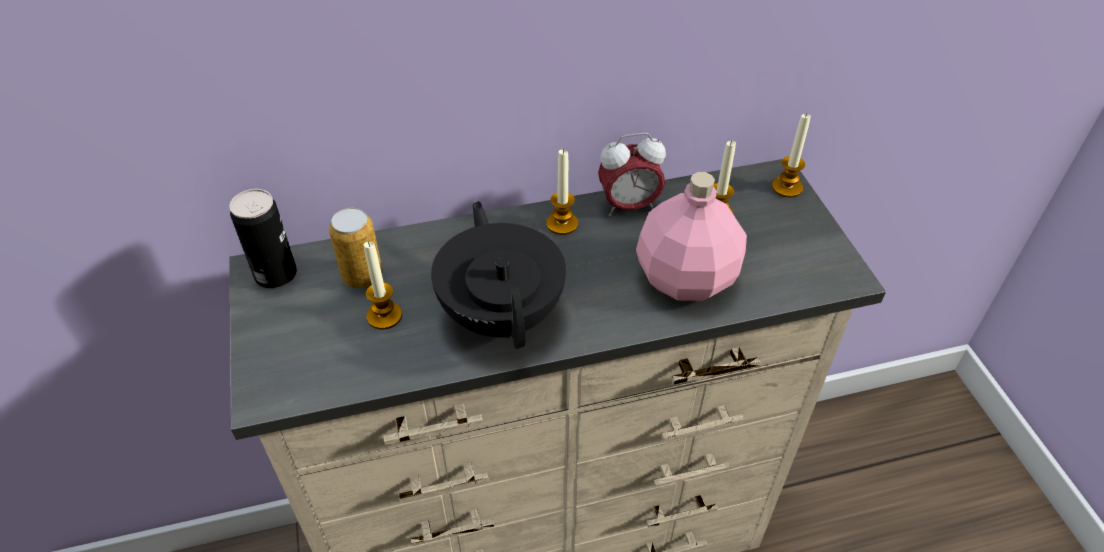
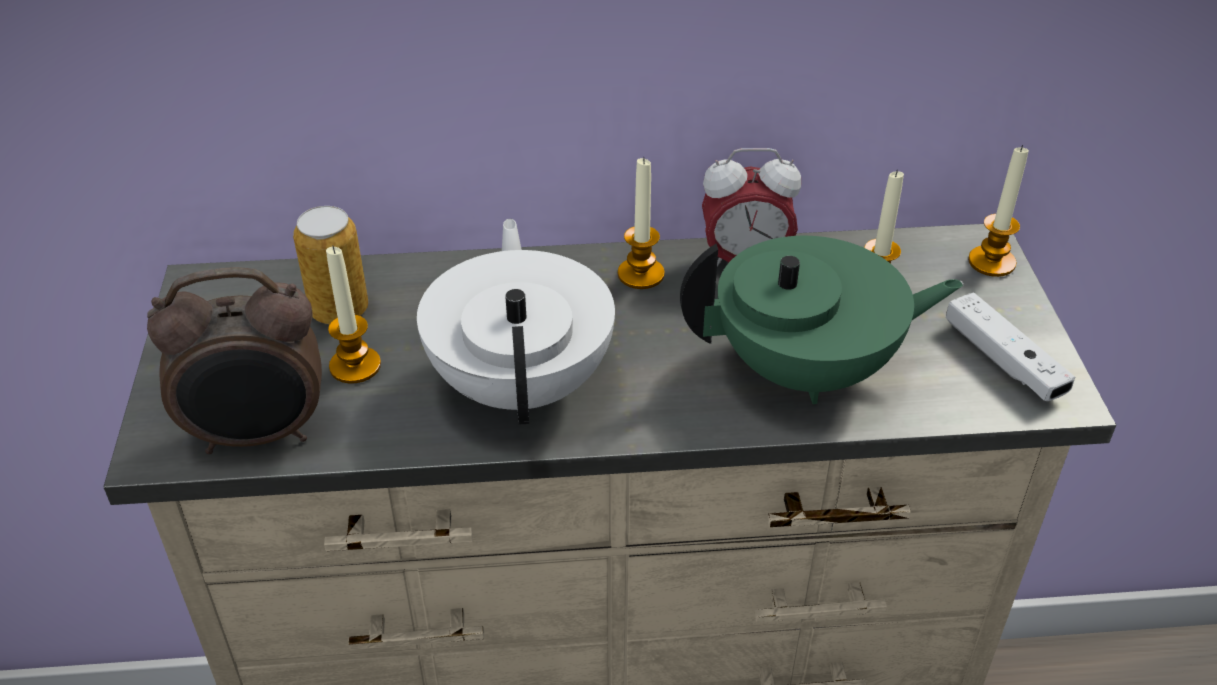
camera: 10 degrees right, 5 degrees down
can [229,189,297,288] -> none
black teapot [431,201,566,349] -> white teapot [417,219,615,425]
pink bottle [636,172,747,301] -> green teapot [680,236,964,404]
none -> alarm clock [147,267,322,454]
none -> white game controller [946,293,1075,401]

